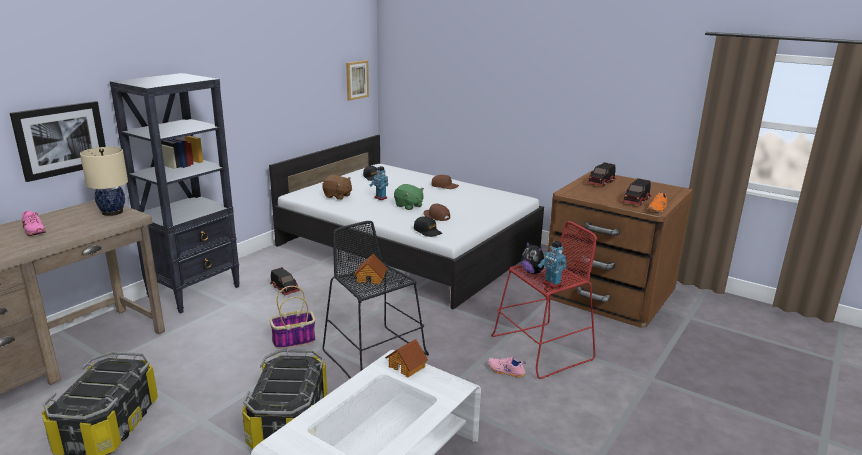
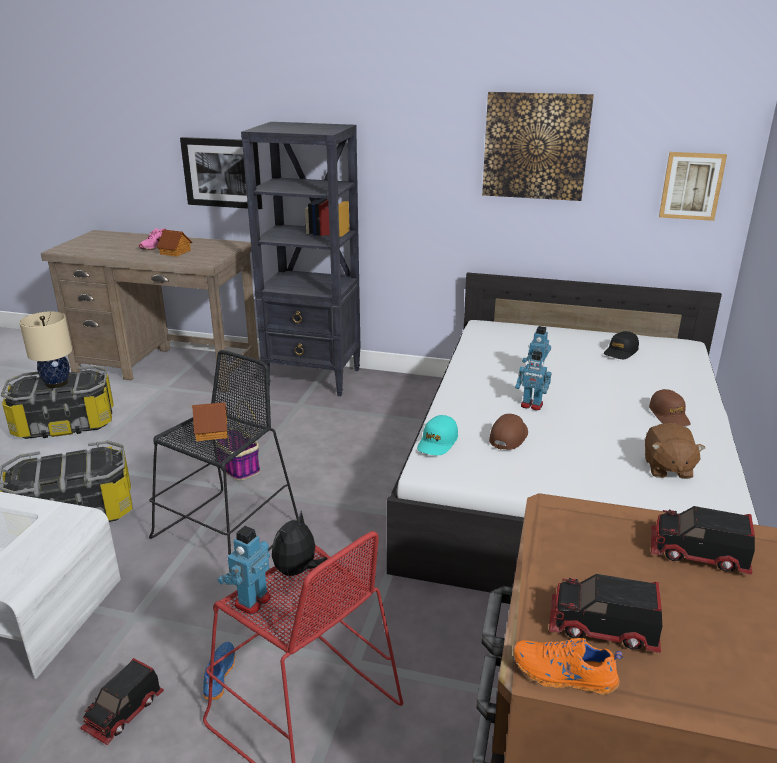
camera: 70 degrees right, 5 degrees up
beige table lamp [80,147,128,216] -> beige table lamp moved to [19,311,72,388]
toy truck [270,267,300,295] -> toy truck moved to [80,658,164,745]
brown plush toy [322,175,352,200] -> brown plush toy moved to [645,423,705,479]
toy house [385,339,428,378] -> toy house moved to [157,229,192,257]
green plush toy [394,184,424,210] -> toy robot [515,351,552,410]
black cap [414,216,442,237] -> turquoise cap [417,415,458,455]
pink shoe [488,357,526,378] -> blue shoe [203,641,235,701]
none -> picture [482,92,594,201]

